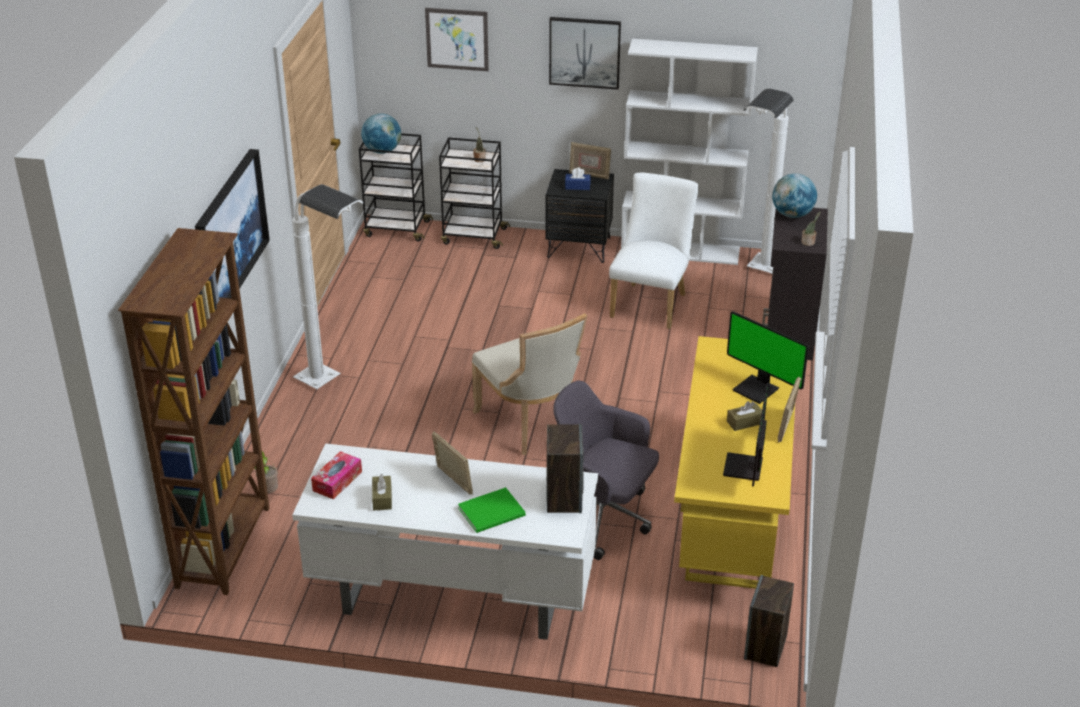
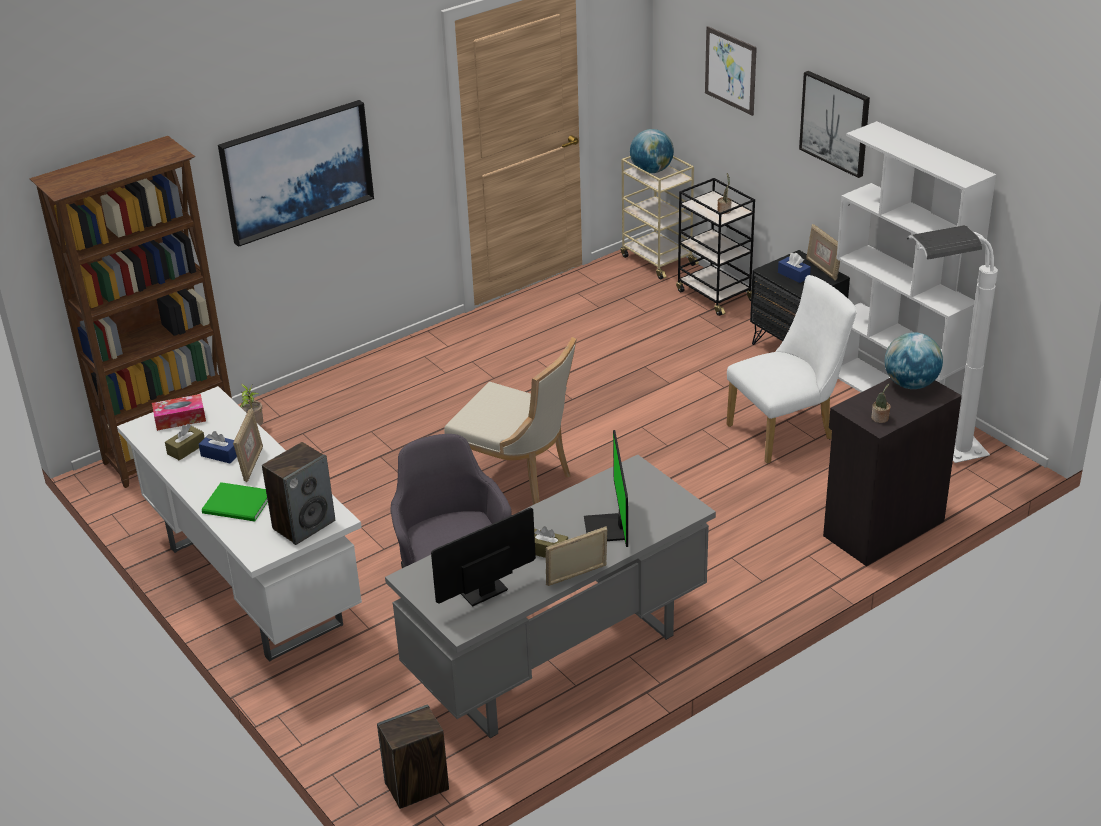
camera: 45 degrees right, 0 degrees up
white floor lamp [292,184,364,389] -> none
black cart [359,133,433,242] -> beige cart [621,156,699,279]
beige chair [472,313,587,455] -> beige chair turned 75 degrees counterclockwise [444,337,576,505]
yellow desk [674,336,795,589] -> grey desk [385,454,716,738]
none -> blue tissue box [199,431,237,464]

